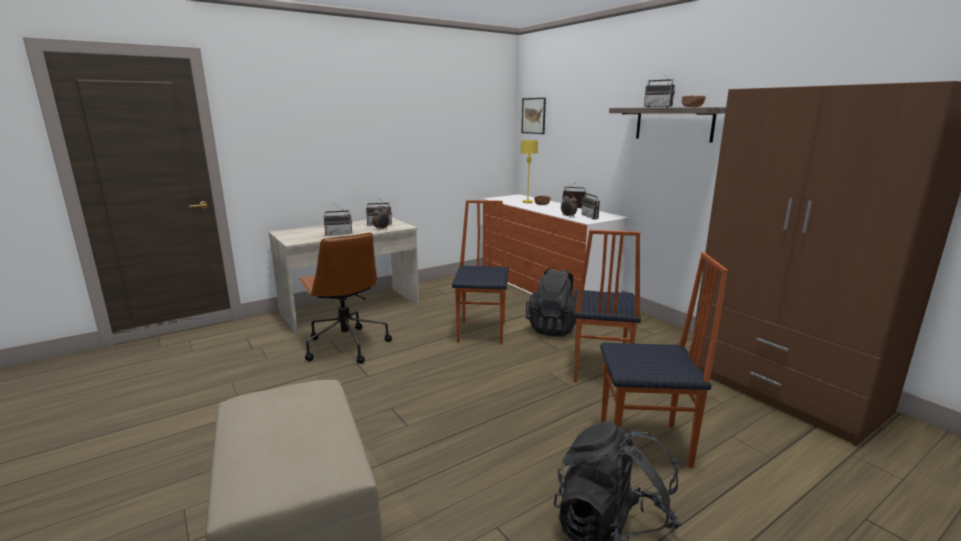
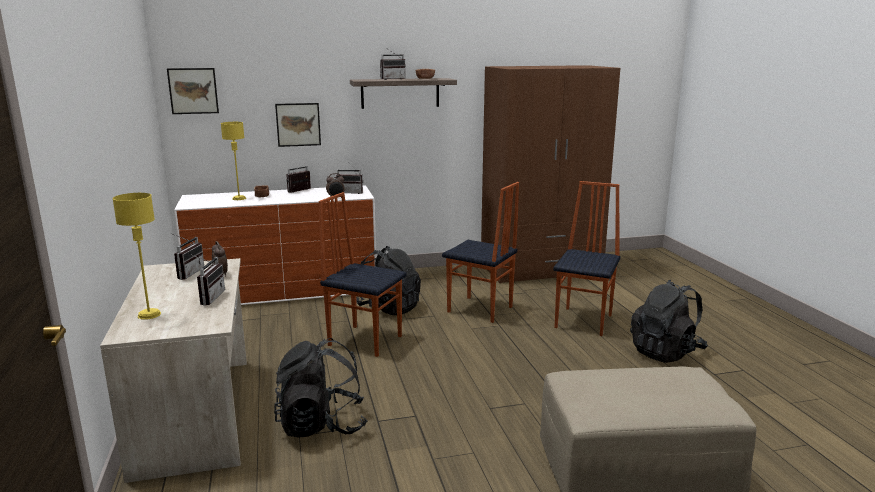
camera: 70 degrees left, 0 degrees up
brown office chair [298,233,392,364] -> black backpack [274,338,367,438]
none -> yellow table lamp [112,193,161,320]
none -> picture [275,103,321,147]

